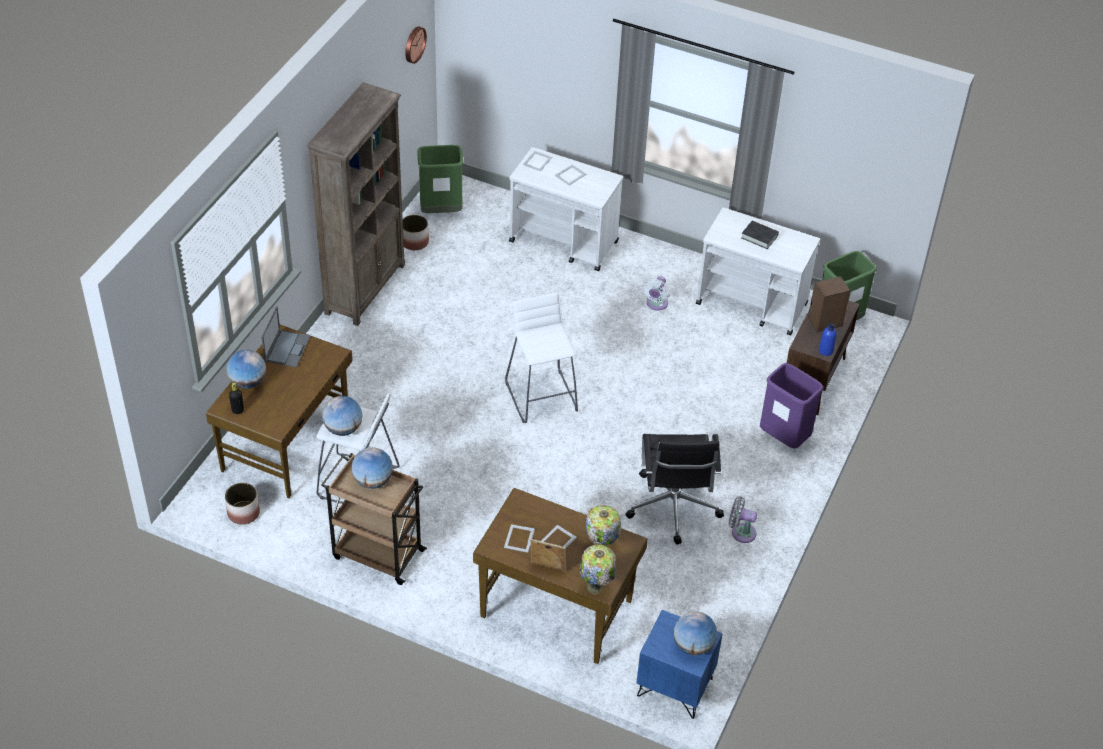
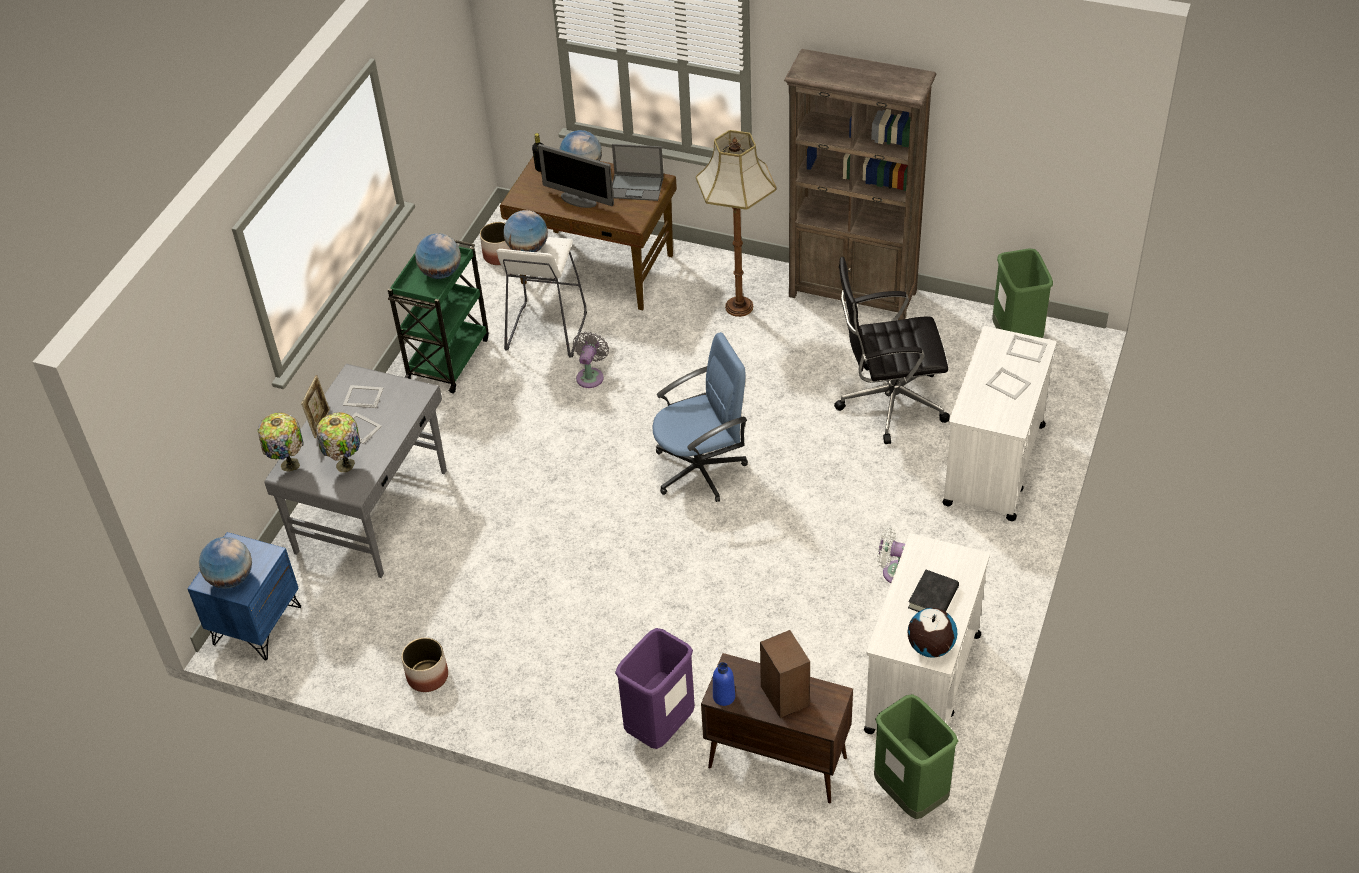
camera: 90 degrees right, 0 degrees up
brown cart [321,453,427,585] -> green cart [388,240,489,394]
planter [403,215,429,250] -> planter moved to [401,637,448,692]
wall clock [405,27,427,64] -> none
brown desk [473,488,648,664] -> grey desk [264,364,447,578]
white stool [505,292,578,423] -> blue office chair [652,332,748,502]
black office chair [625,434,724,545] -> black office chair moved to [834,257,950,444]
grey fan [729,496,757,543] -> grey fan moved to [573,332,609,388]
none -> monitor [538,144,614,208]
none -> floor lamp [696,130,777,317]
none -> globe [908,608,957,658]

